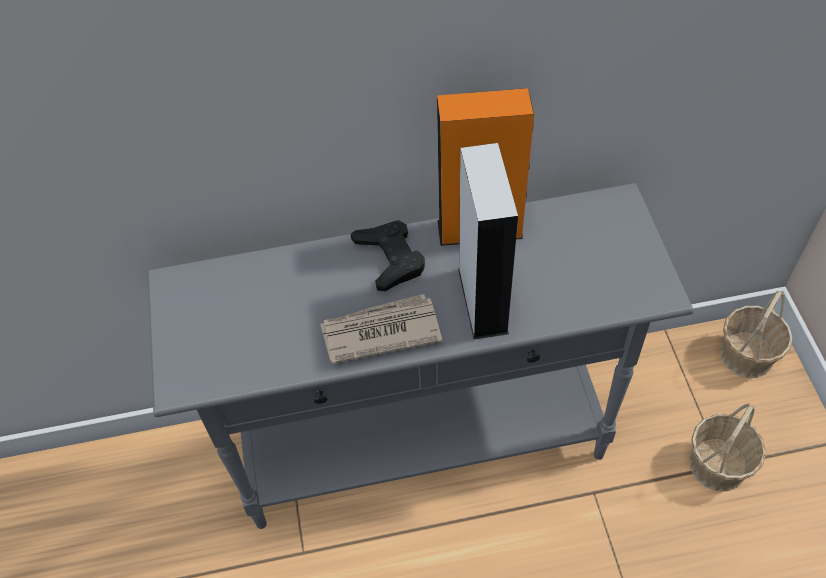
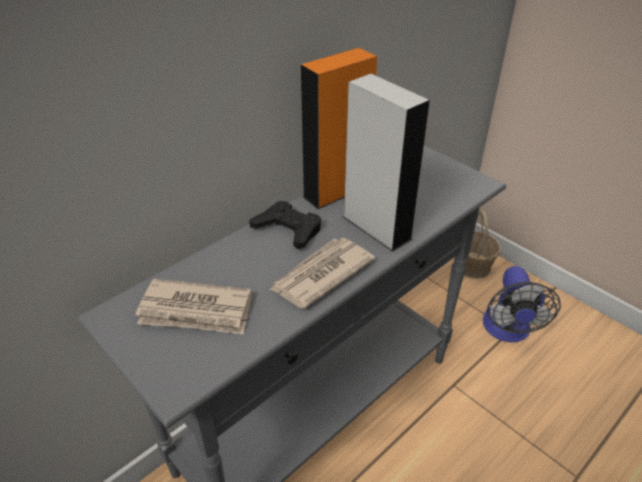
camera: 35 degrees left, 15 degrees down
basket [689,403,766,491] -> fan [483,266,561,342]
none -> newspaper [135,279,252,334]

